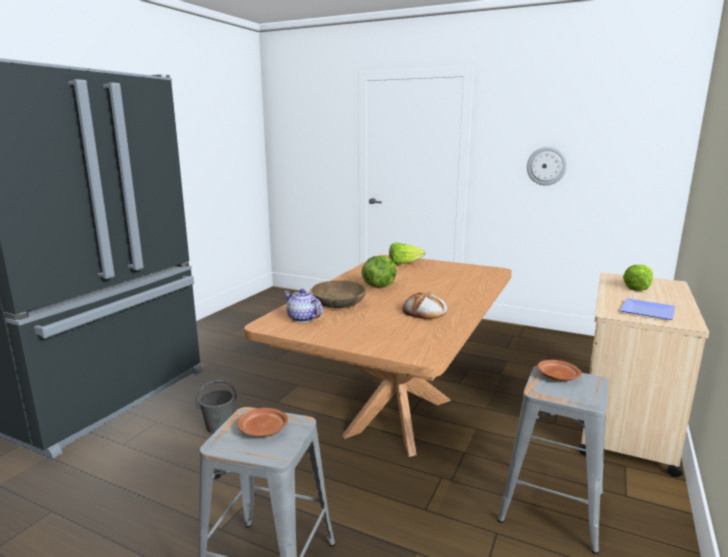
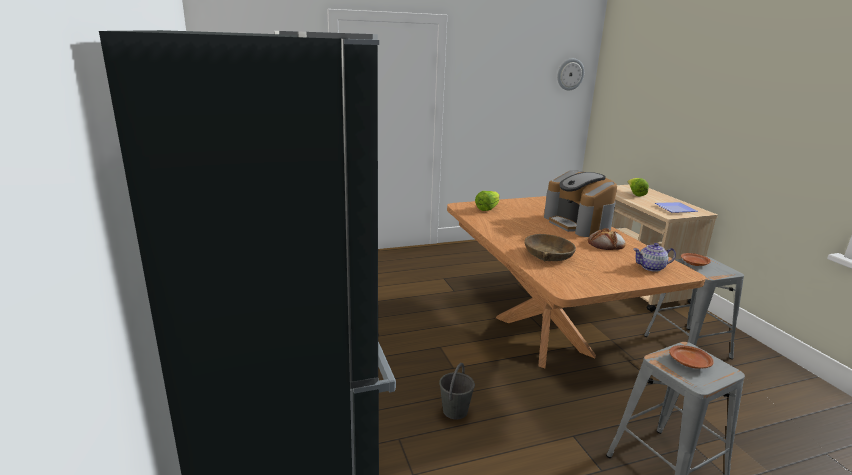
camera: 45 degrees left, 5 degrees up
teapot [284,289,323,323] -> teapot moved to [633,243,676,272]
lettuce [361,256,397,288] -> none
wall clock [527,147,567,185] -> wall clock moved to [557,58,584,91]
none -> coffee machine [544,170,617,237]

